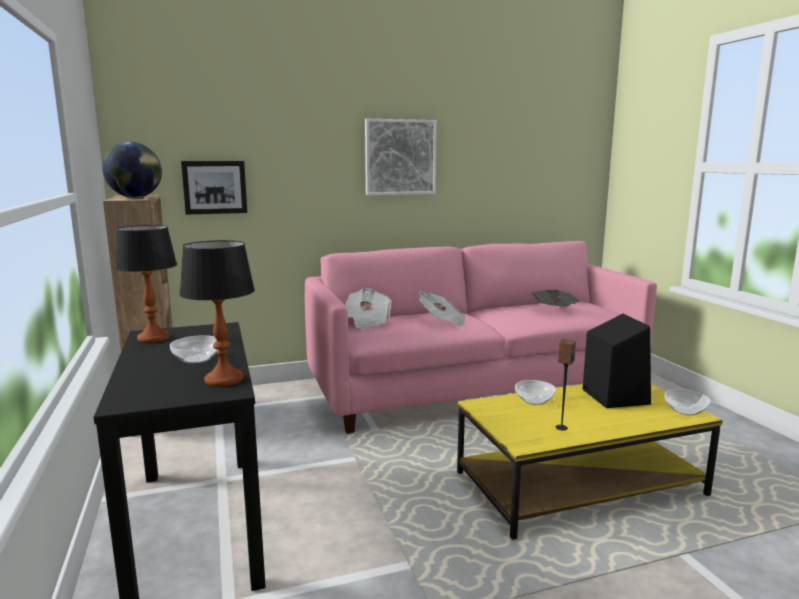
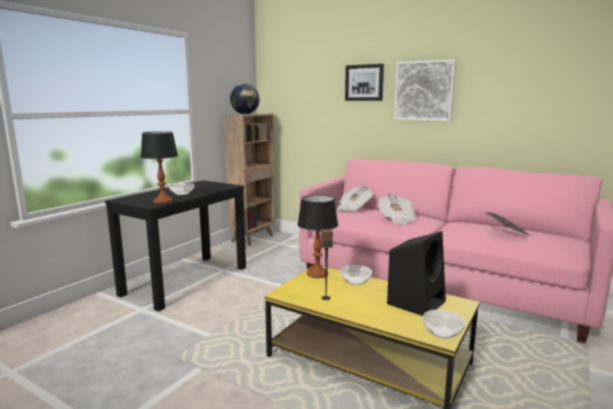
camera: 50 degrees right, 0 degrees up
table lamp [114,225,177,343] -> table lamp moved to [297,195,338,278]
picture [181,161,247,215] -> picture moved to [345,64,384,101]

